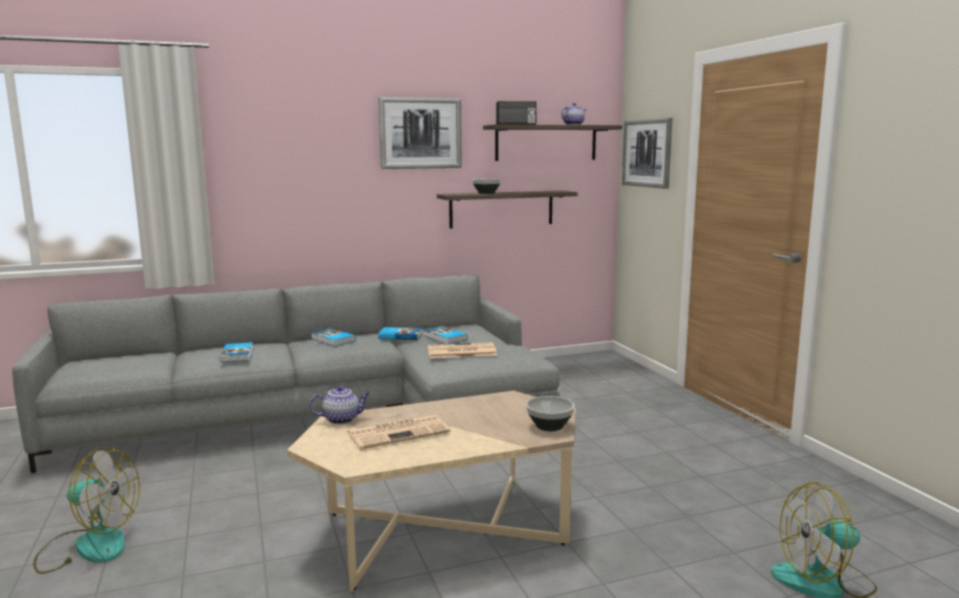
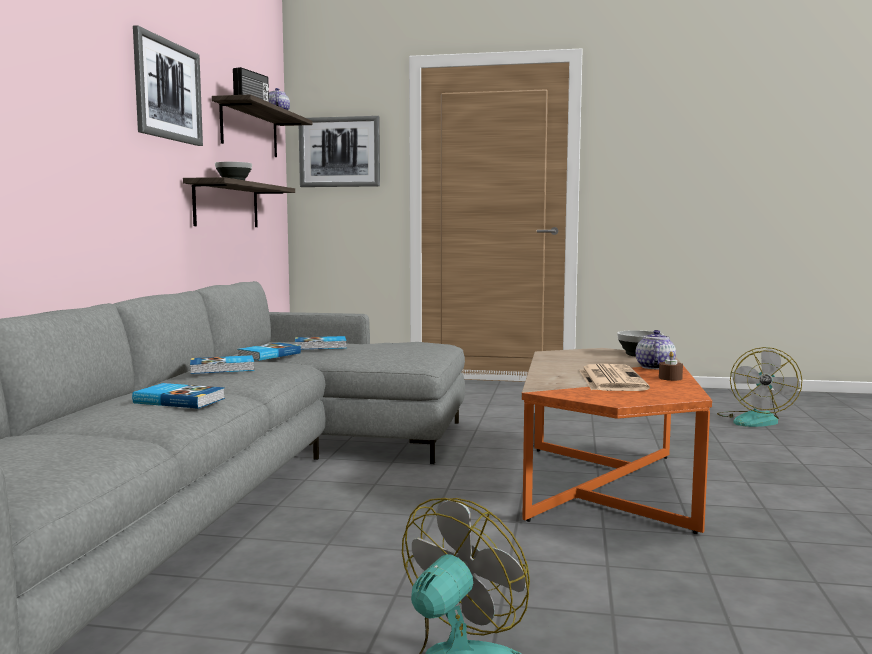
camera: 60 degrees left, 5 degrees down
beige coffee table [287,391,576,591] -> orange coffee table [521,348,712,534]
teapot [309,386,370,424] -> teapot moved to [636,330,676,370]
newspaper [428,342,497,358] -> none
none -> brown candle [659,351,683,381]

